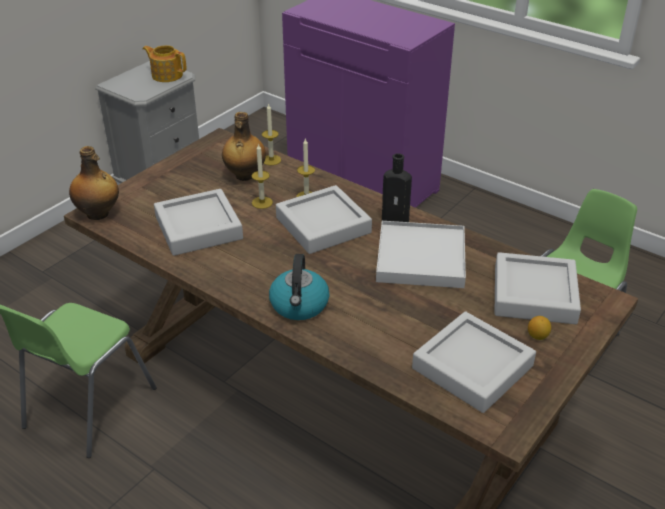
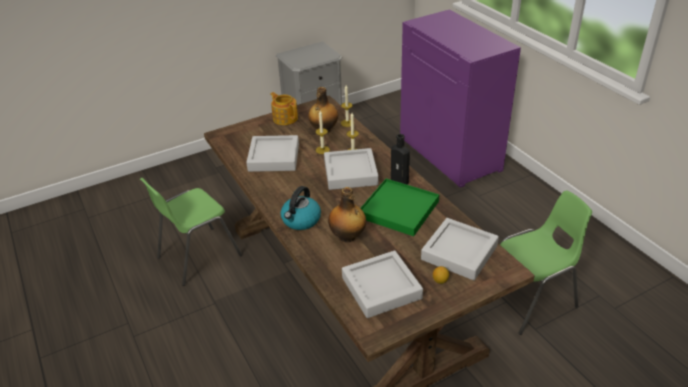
camera: 25 degrees right, 0 degrees up
bottle [69,146,119,220] -> bottle moved to [328,187,366,243]
teapot [143,45,186,82] -> teapot moved to [270,92,298,125]
white tray [376,221,466,288] -> green tray [361,178,439,236]

